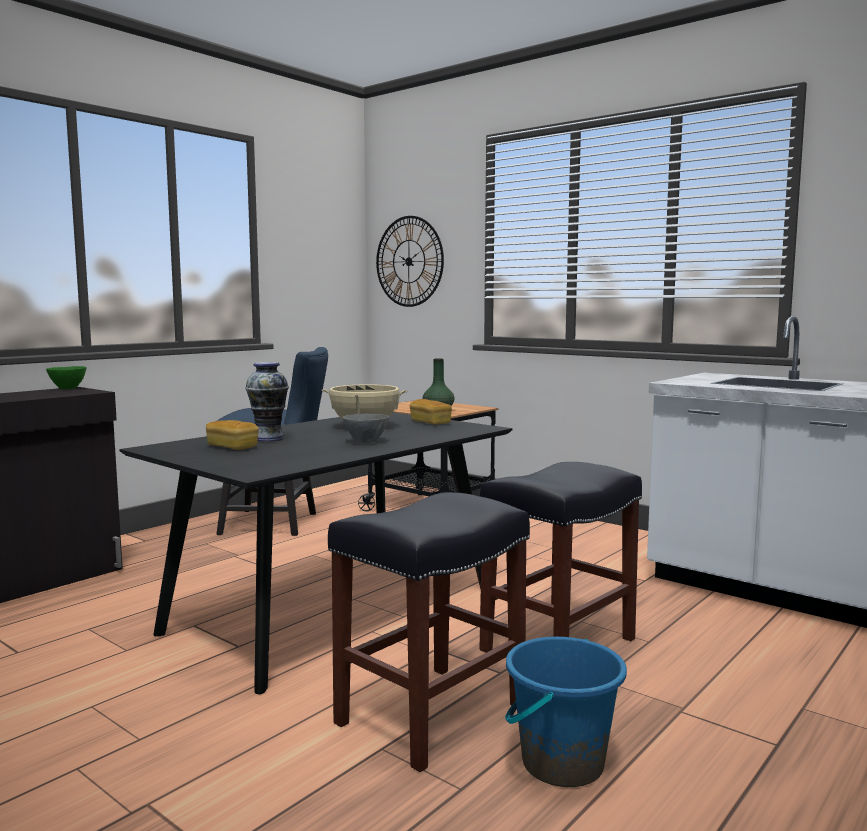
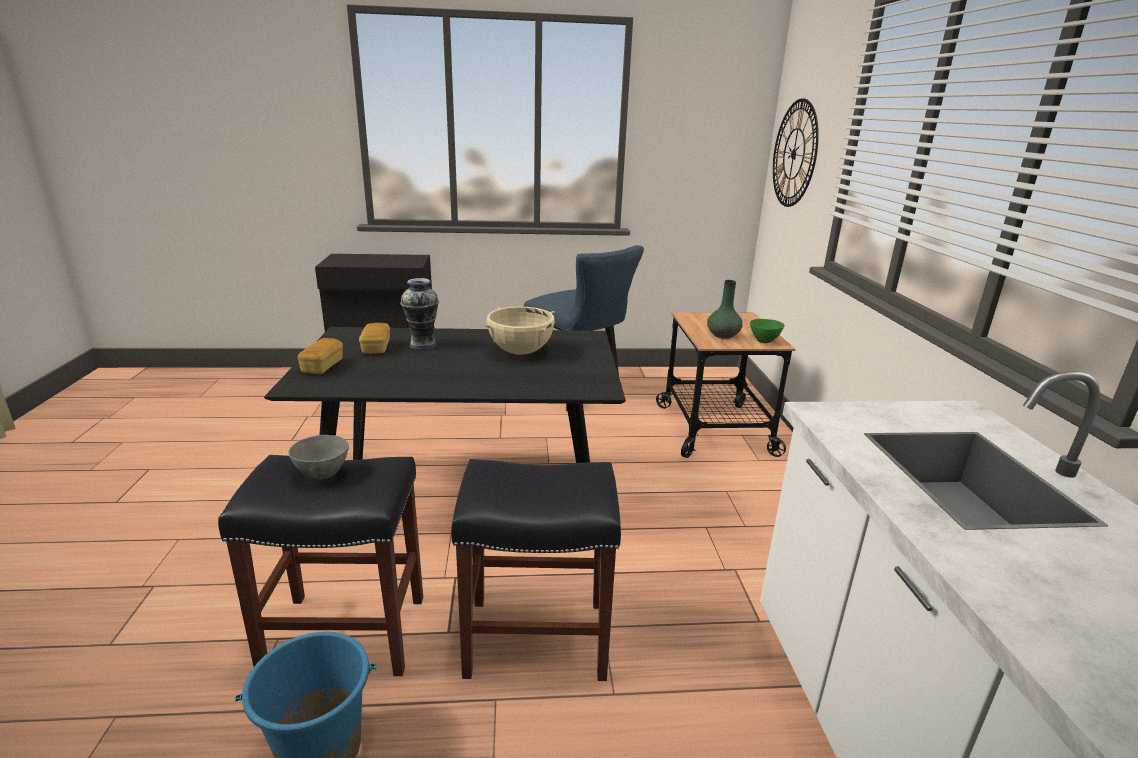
camera: 45 degrees right, 15 degrees up
green bowl [46,366,87,389] -> green bowl moved to [750,319,784,343]
grey bowl [343,414,389,443] -> grey bowl moved to [289,435,349,480]
bread [410,399,452,425] -> bread moved to [298,338,343,374]

